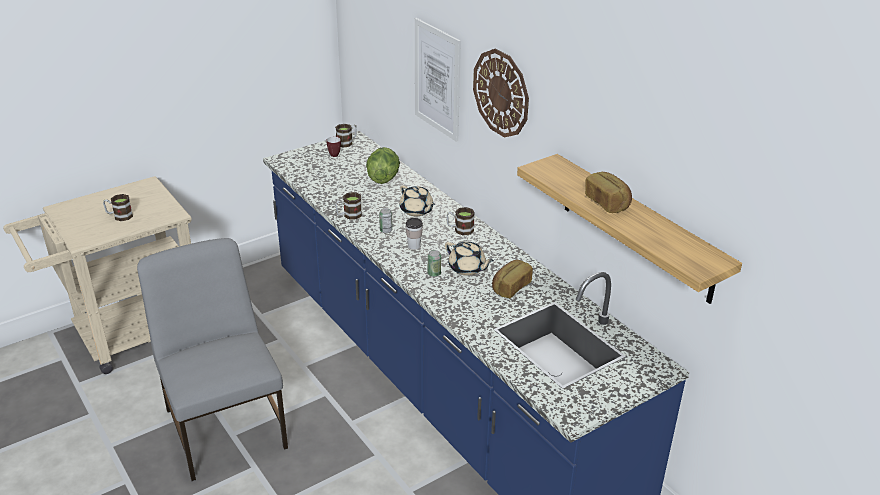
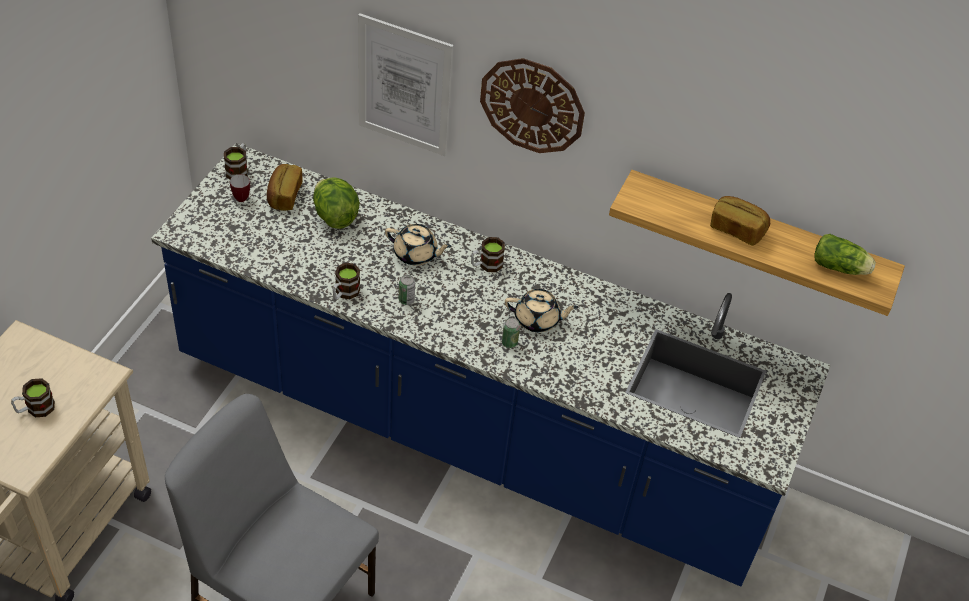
camera: 35 degrees left, 15 degrees up
cup [406,218,423,250] -> none
bread [492,260,533,298] -> bread moved to [267,164,303,211]
none -> lettuce [814,234,876,275]

